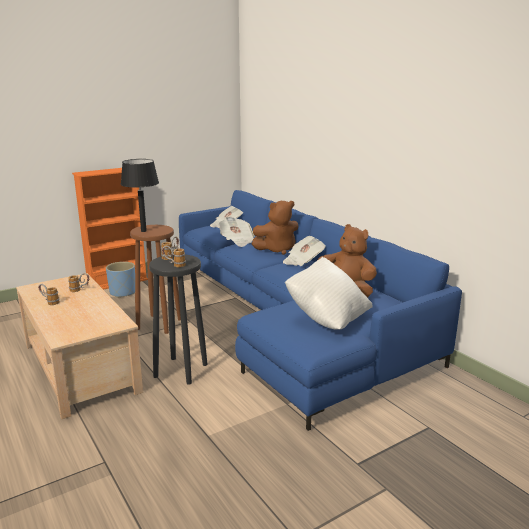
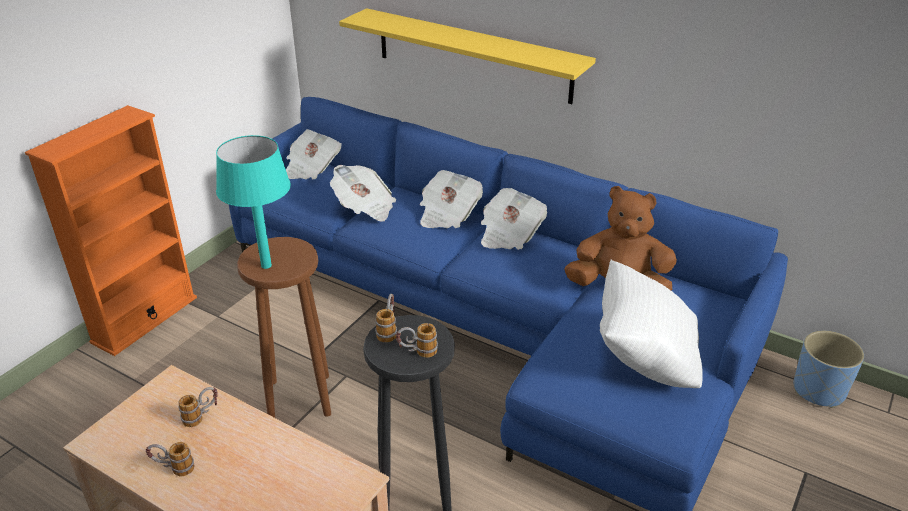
camera: 25 degrees left, 15 degrees up
blue planter [106,262,135,298] -> blue planter moved to [794,330,864,408]
black table lamp [121,159,159,232] -> turquoise table lamp [216,135,291,269]
brown plush toy [252,201,298,255] -> newspaper [420,170,483,228]
none -> yellow shelf [339,8,596,104]

